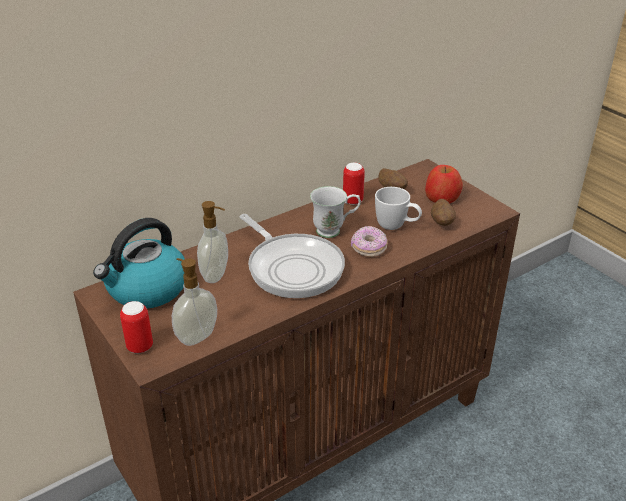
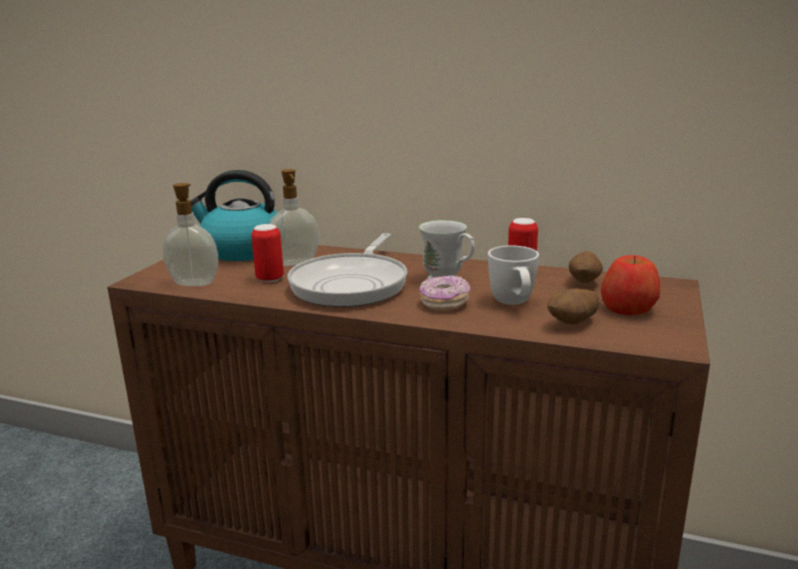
camera: 55 degrees right, 15 degrees down
can [120,301,153,353] -> can moved to [251,224,284,282]

